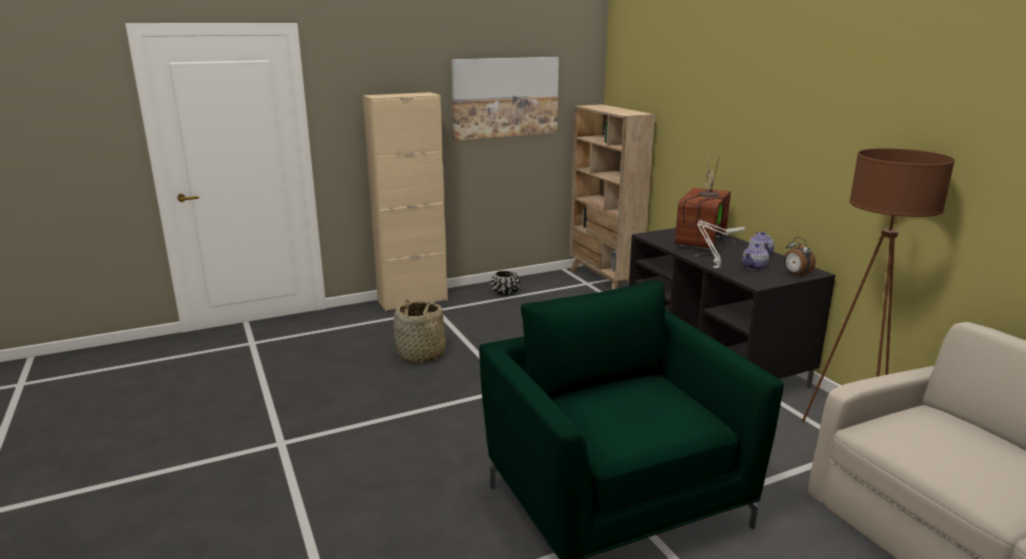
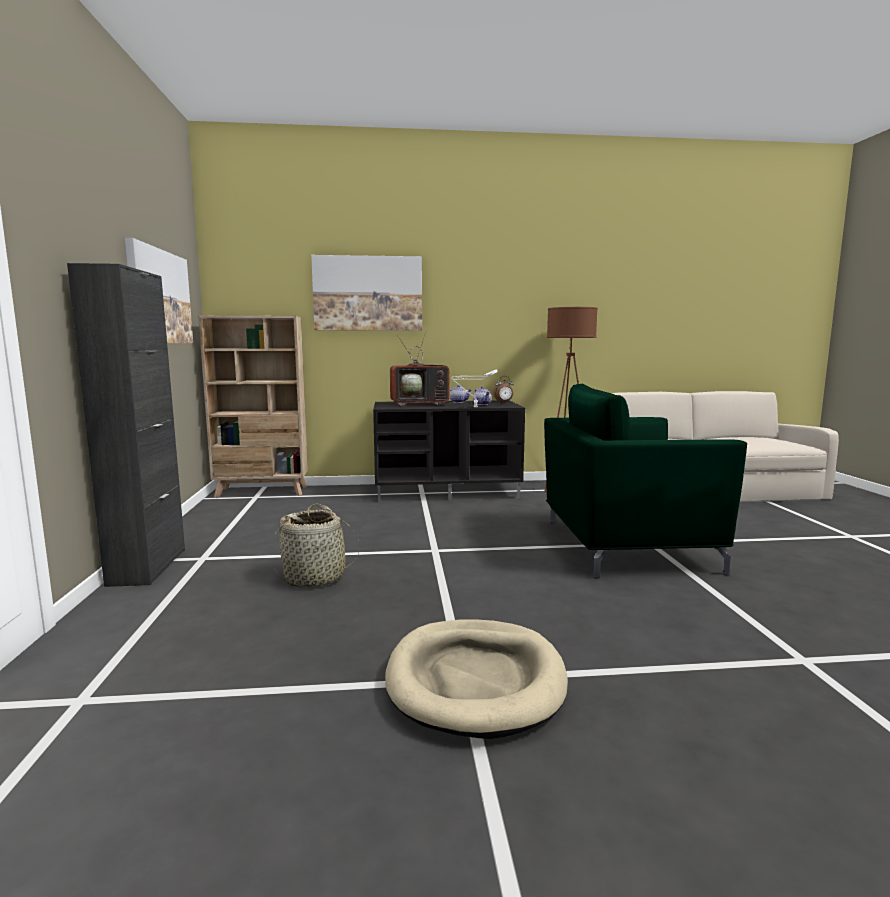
camera: 70 degrees left, 10 degrees down
beige cabinet [363,92,448,311] -> black cabinet [67,263,185,587]
black planter [490,270,520,296] -> none
television [675,153,735,257] -> television turned 60 degrees counterclockwise [390,332,455,406]
none -> picture [311,255,422,330]
none -> beige dog bed [385,620,568,739]

